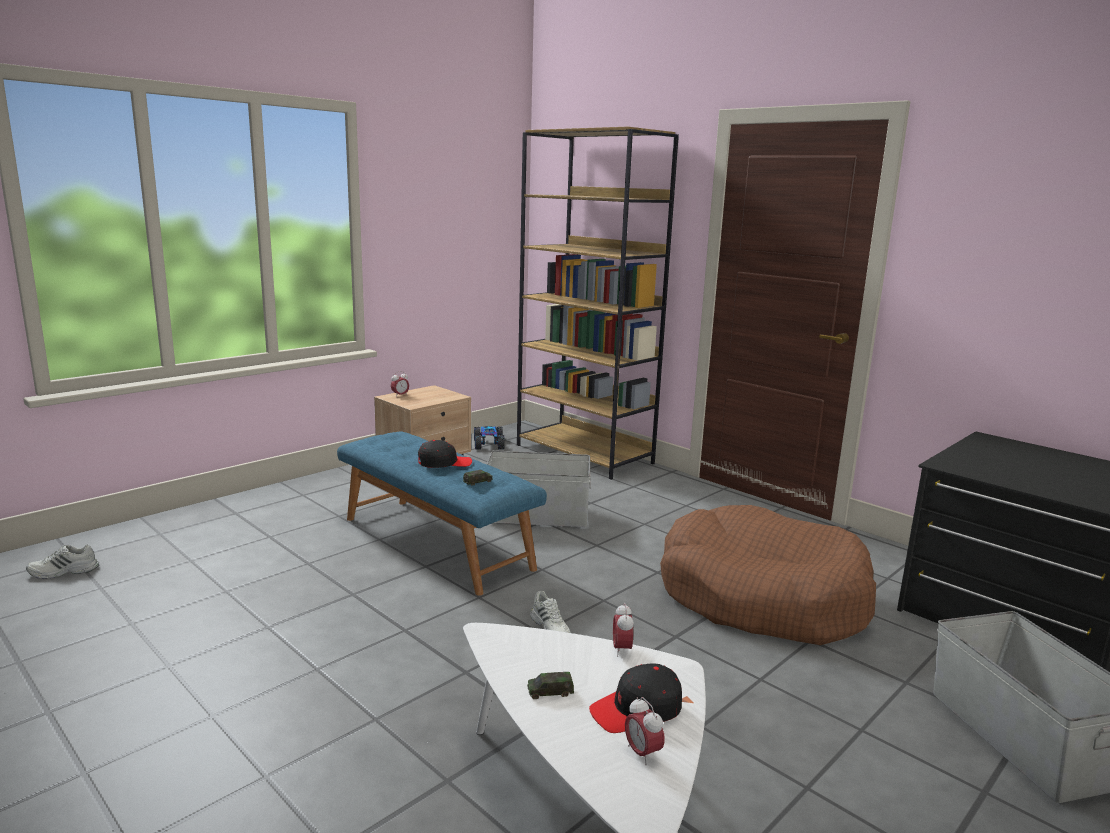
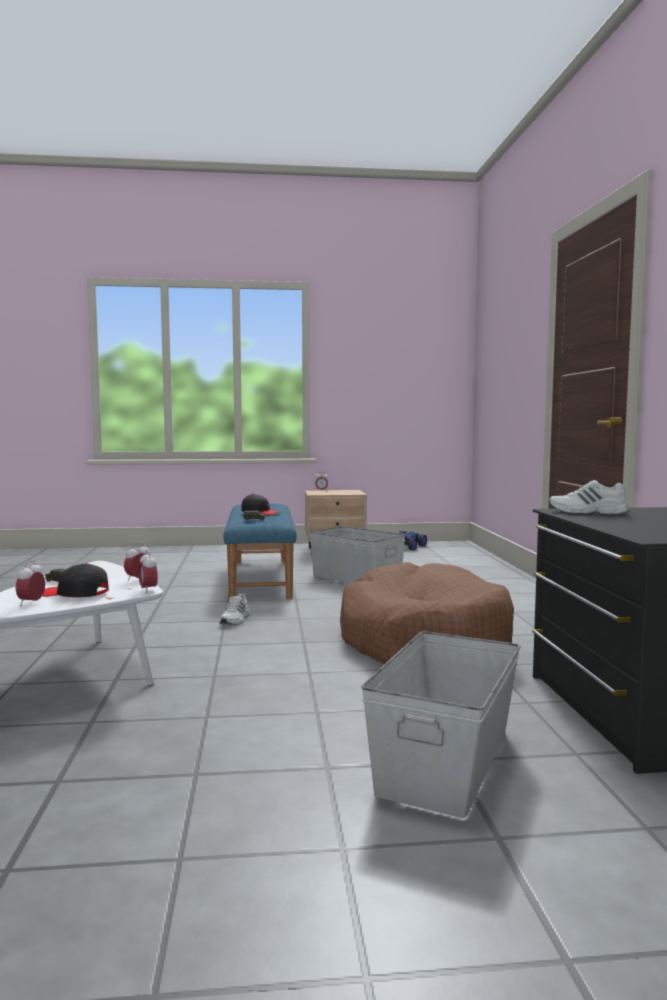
camera: 40 degrees right, 10 degrees down
white shoe [26,544,99,579] -> white shoe moved to [549,480,629,515]
brown bookcase [517,127,679,480] -> none
none -> alarm clock [138,551,158,593]

